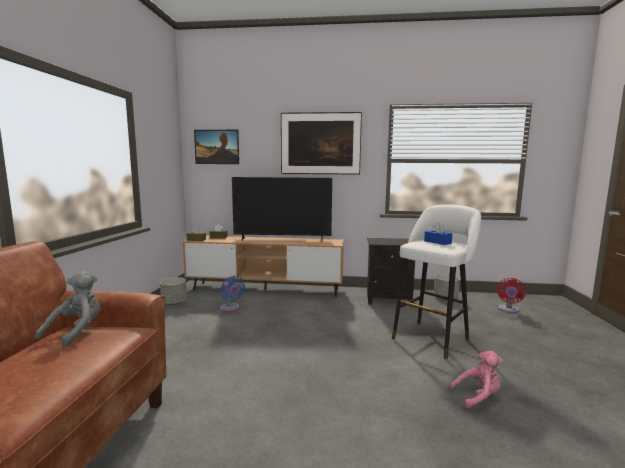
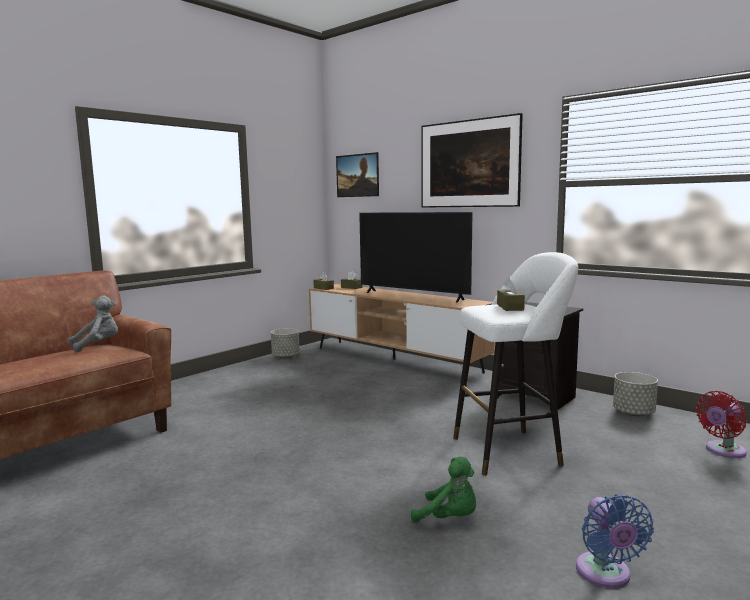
camera: 35 degrees right, 0 degrees up
blue fan [220,276,245,311] -> blue fan moved to [576,494,654,588]
blue tissue box [424,223,452,245] -> brown tissue box [497,278,525,311]
pink plush toy [450,351,503,408] -> green plush toy [411,457,476,523]

